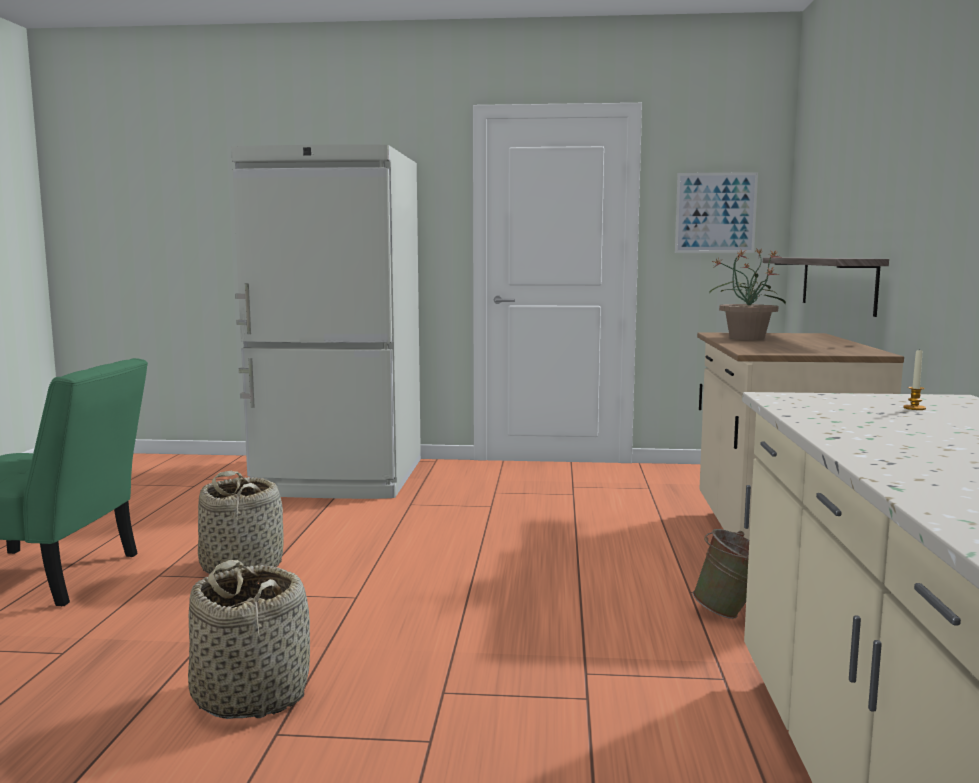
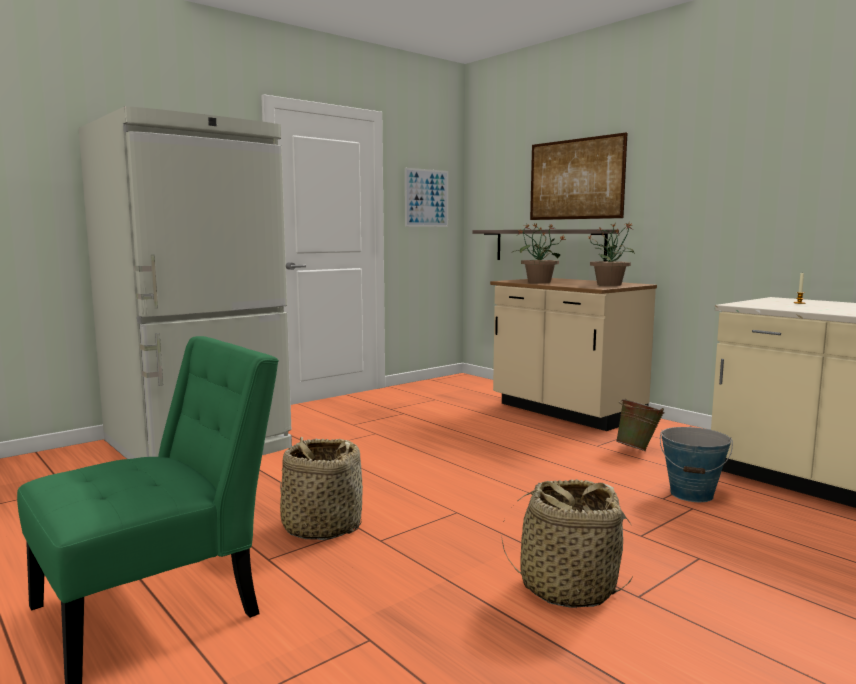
camera: 45 degrees left, 0 degrees up
none -> picture [530,132,627,220]
none -> potted plant [587,223,634,286]
none -> bucket [660,427,733,502]

